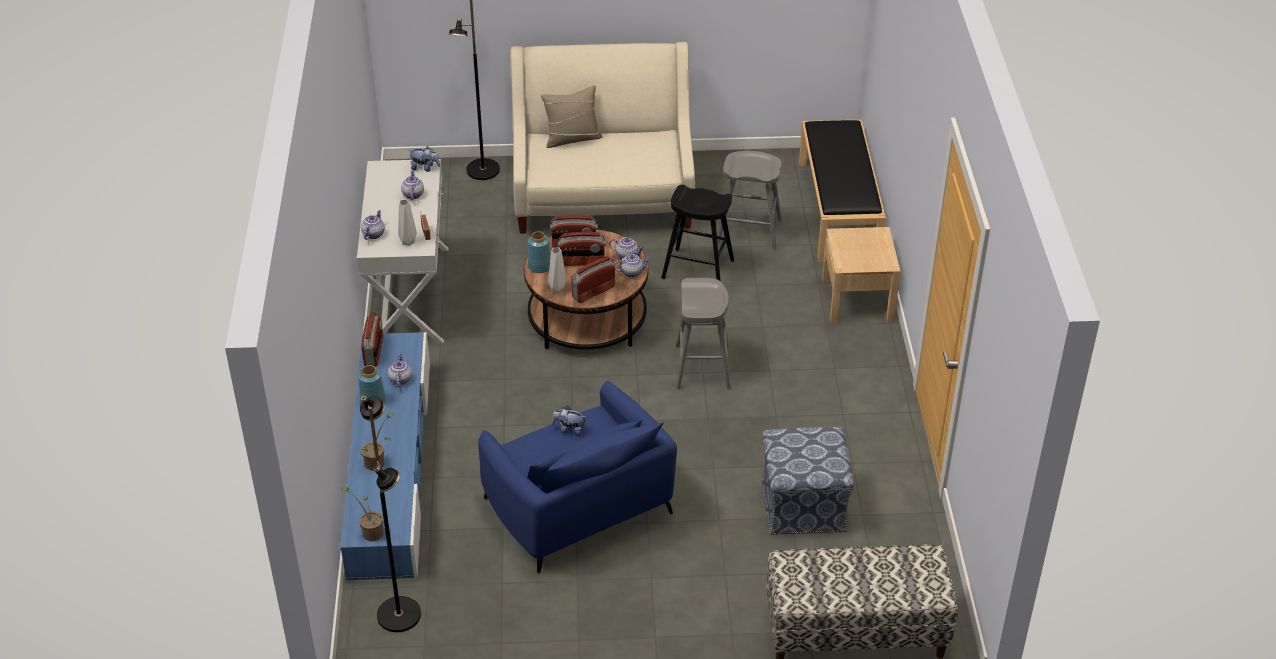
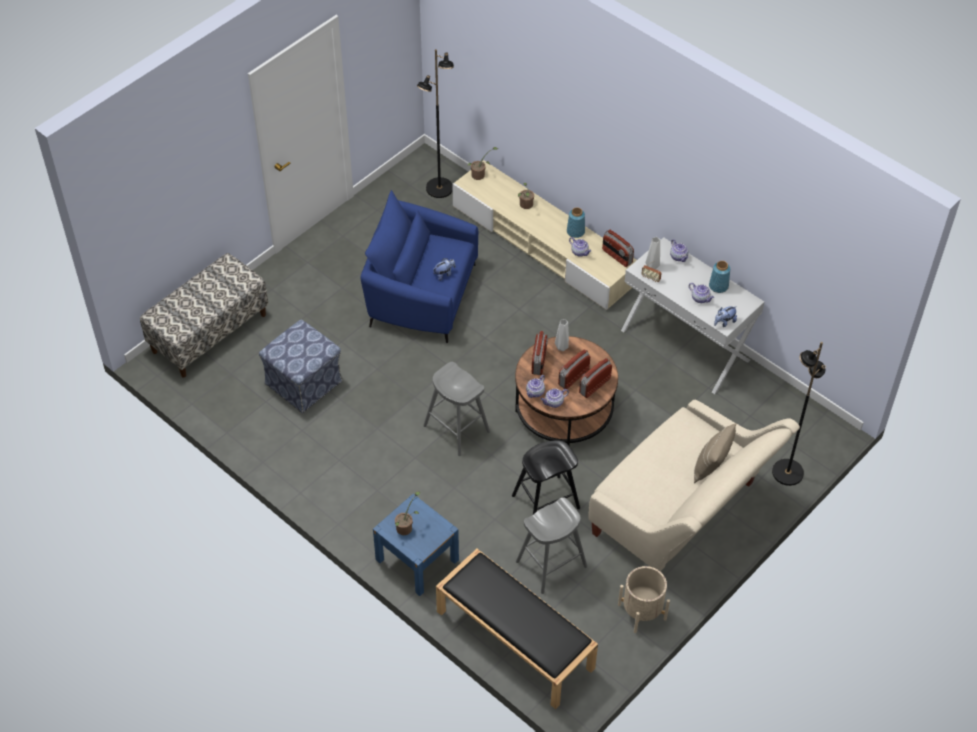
camera: 135 degrees right, 10 degrees up
blue tv stand [340,332,430,580] -> beige tv stand [452,160,637,310]
blue vase [528,231,551,273] -> blue vase moved to [709,261,730,293]
beige nightstand [822,227,901,323] -> blue nightstand [373,494,459,596]
none -> potted plant [395,492,420,535]
none -> beige planter [618,566,670,633]

